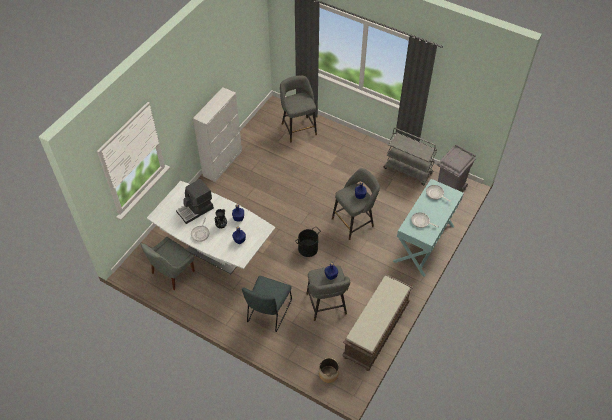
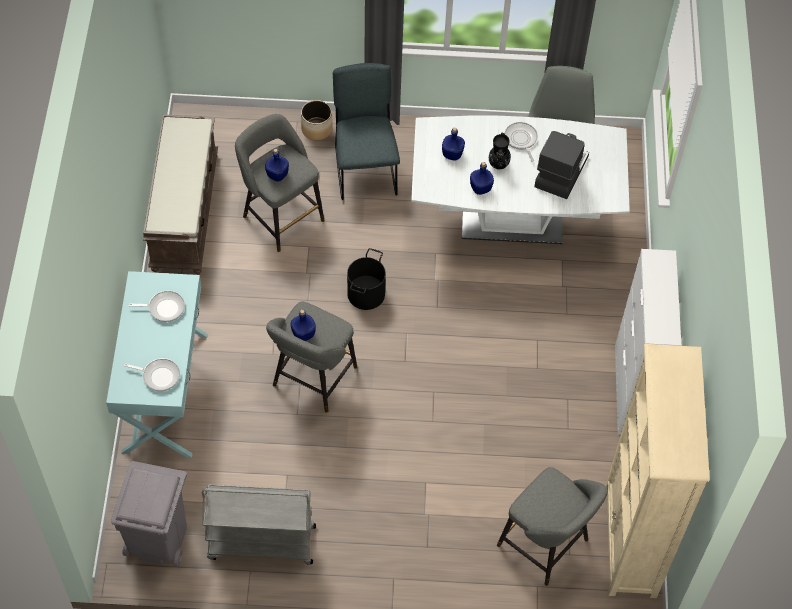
camera: 150 degrees right, 5 degrees up
planter [319,358,339,383] -> planter moved to [301,100,333,140]
none -> beige bookcase [606,344,710,598]

